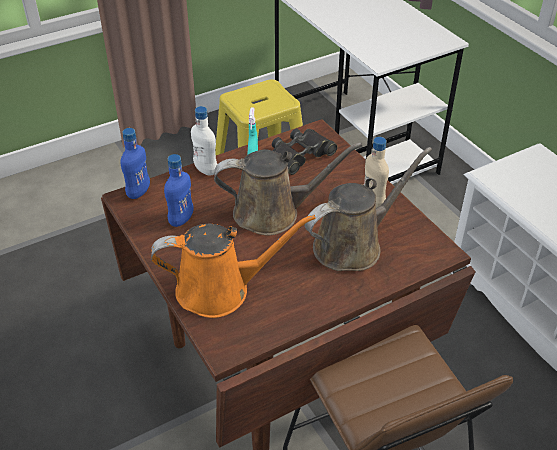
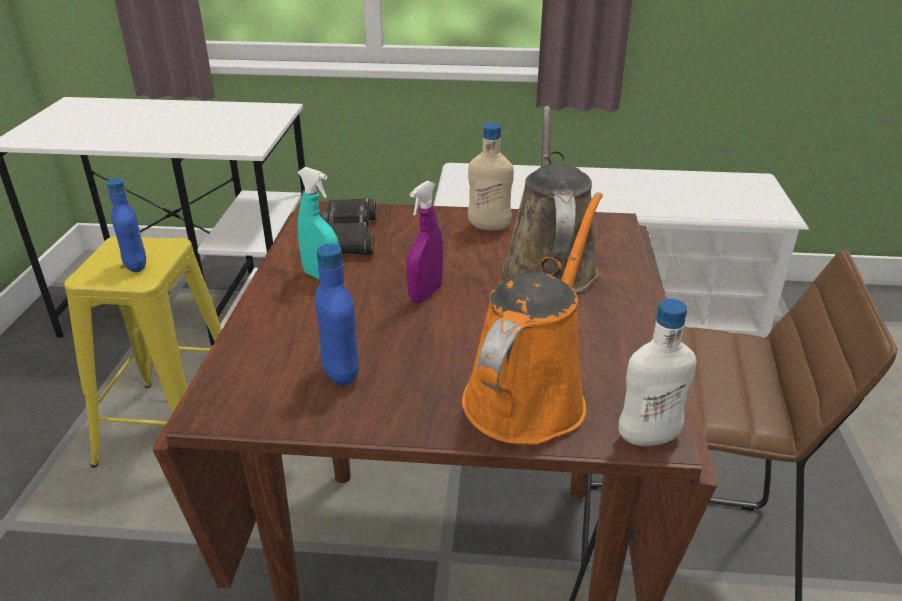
camera: 55 degrees left, 10 degrees down
blue bottle [120,128,150,199] -> blue bottle moved to [106,178,146,272]
white bottle [191,106,217,176] -> white bottle moved to [618,299,697,446]
brown watering can [214,142,362,235] -> purple spray bottle [407,181,443,303]

